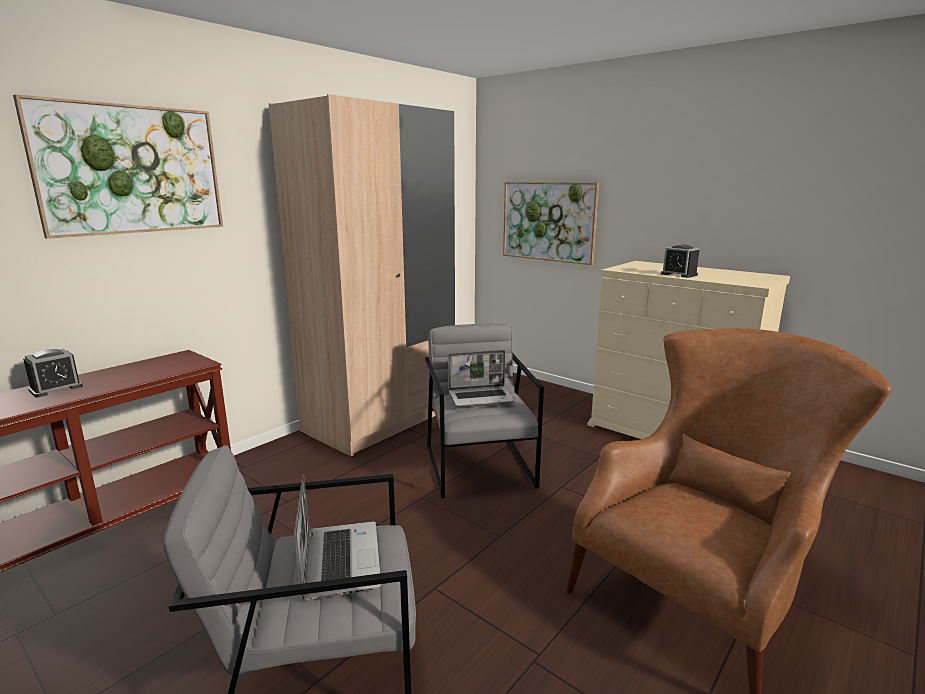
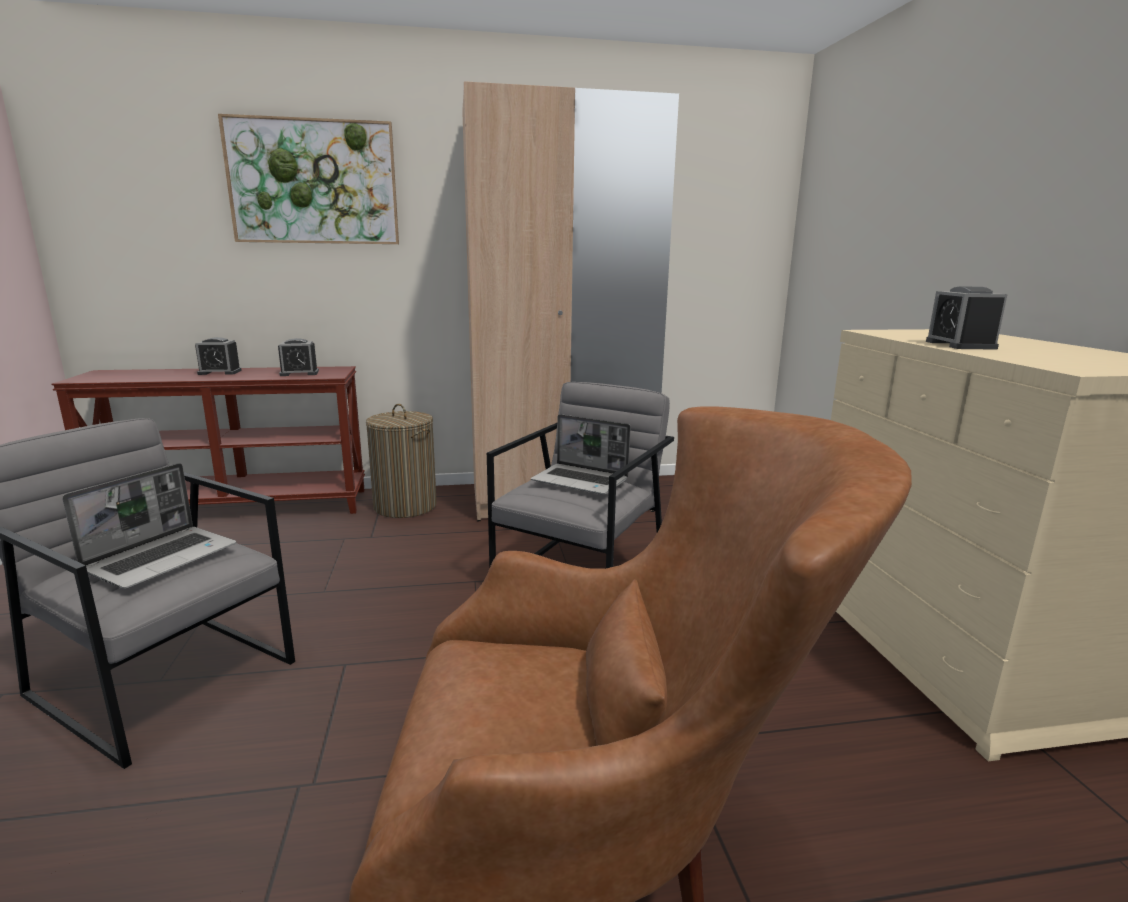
camera: 40 degrees right, 0 degrees up
picture [503,182,599,265] -> none
none -> alarm clock [278,338,319,376]
none -> laundry basket [366,404,437,518]

